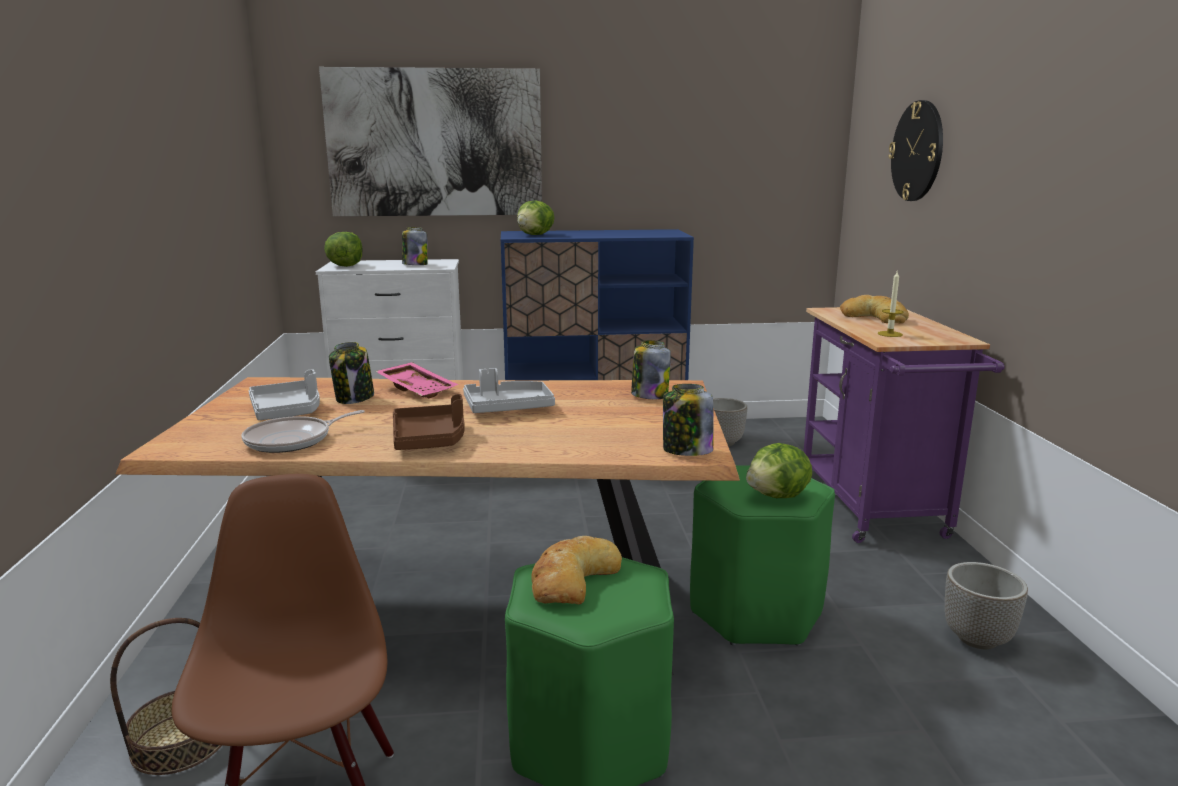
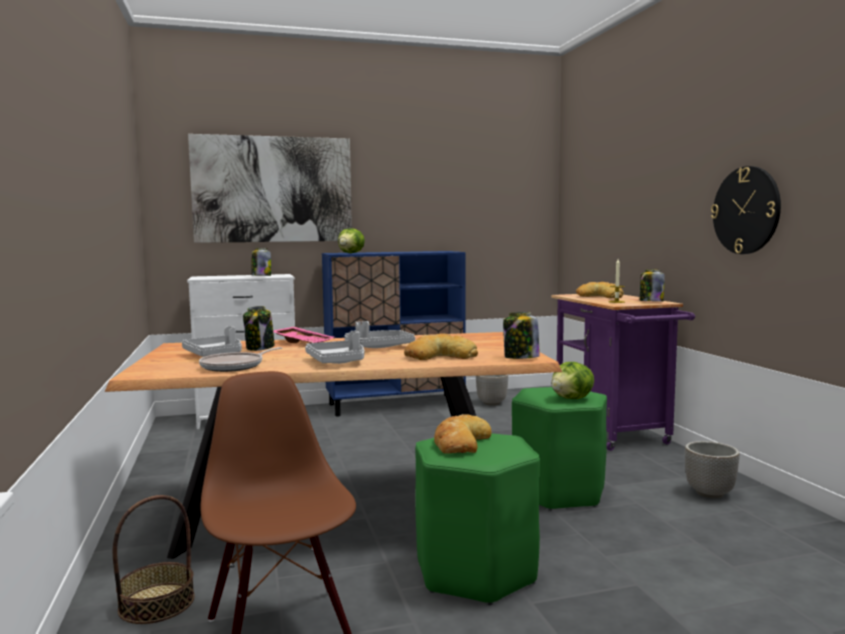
camera: 10 degrees left, 10 degrees down
lettuce [324,232,362,267] -> none
brown tray [393,394,464,450] -> grey tray [305,331,364,364]
jar [631,340,671,399] -> jar moved to [640,270,665,302]
wall clock [888,100,943,201] -> wall clock moved to [711,166,781,254]
none -> bread [404,333,478,360]

